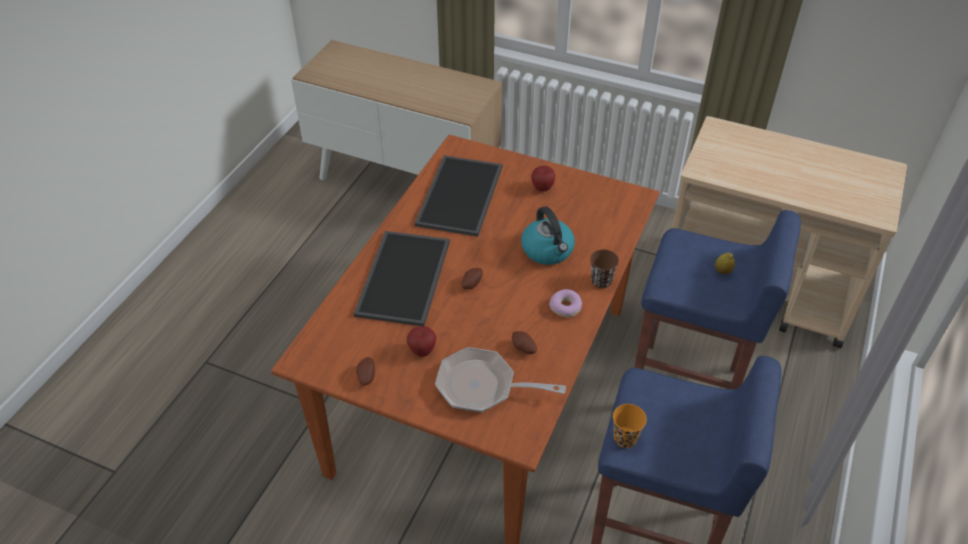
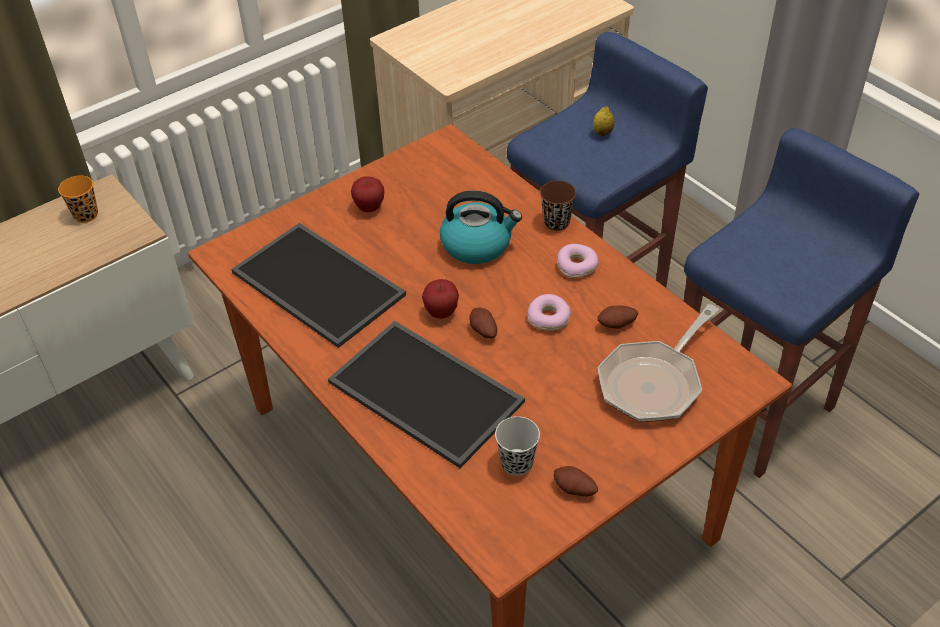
camera: 60 degrees left, 0 degrees up
apple [407,326,437,357] -> apple moved to [422,279,459,319]
orange cup [613,404,647,448] -> orange cup moved to [58,175,98,223]
none -> black cup [495,416,540,476]
none -> donut [527,294,571,331]

